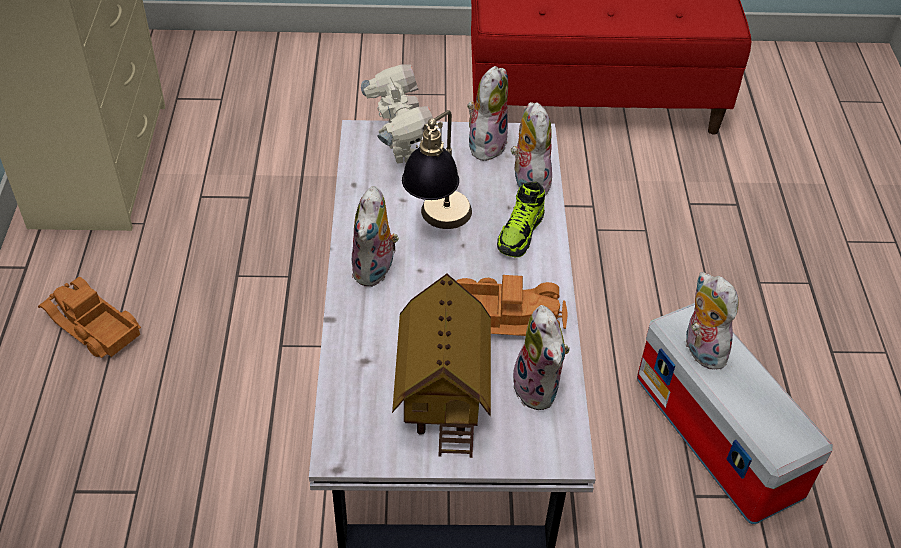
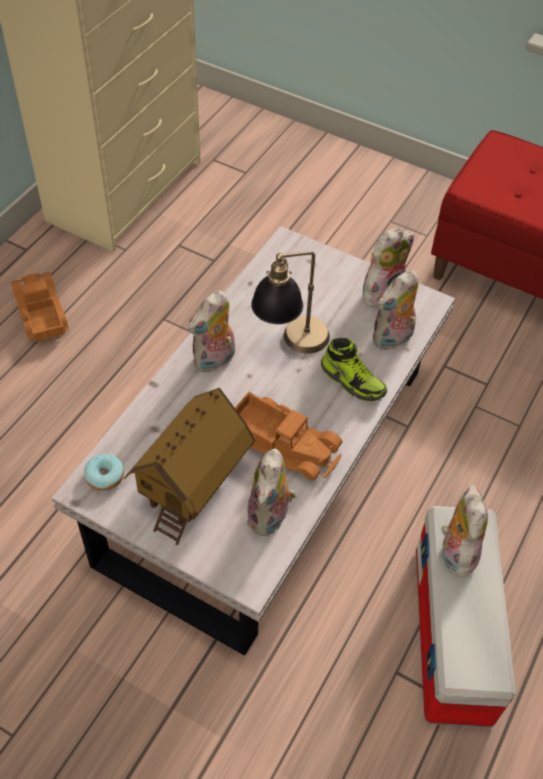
camera: 30 degrees right, 5 degrees up
toy robot [361,64,433,164] -> none
shoe [497,182,545,257] -> shoe turned 105 degrees counterclockwise [321,338,387,402]
plush toy [511,102,552,198] -> plush toy turned 150 degrees counterclockwise [372,270,418,350]
none -> donut [84,454,124,491]

